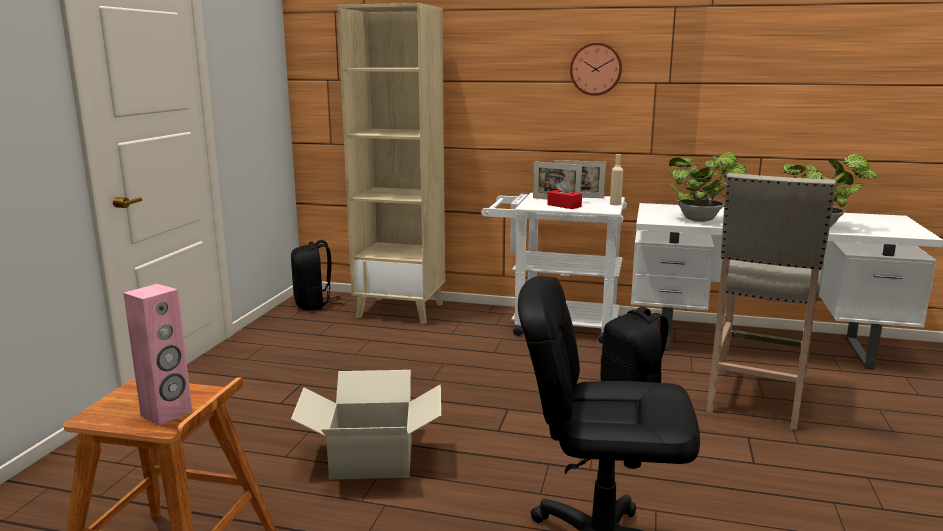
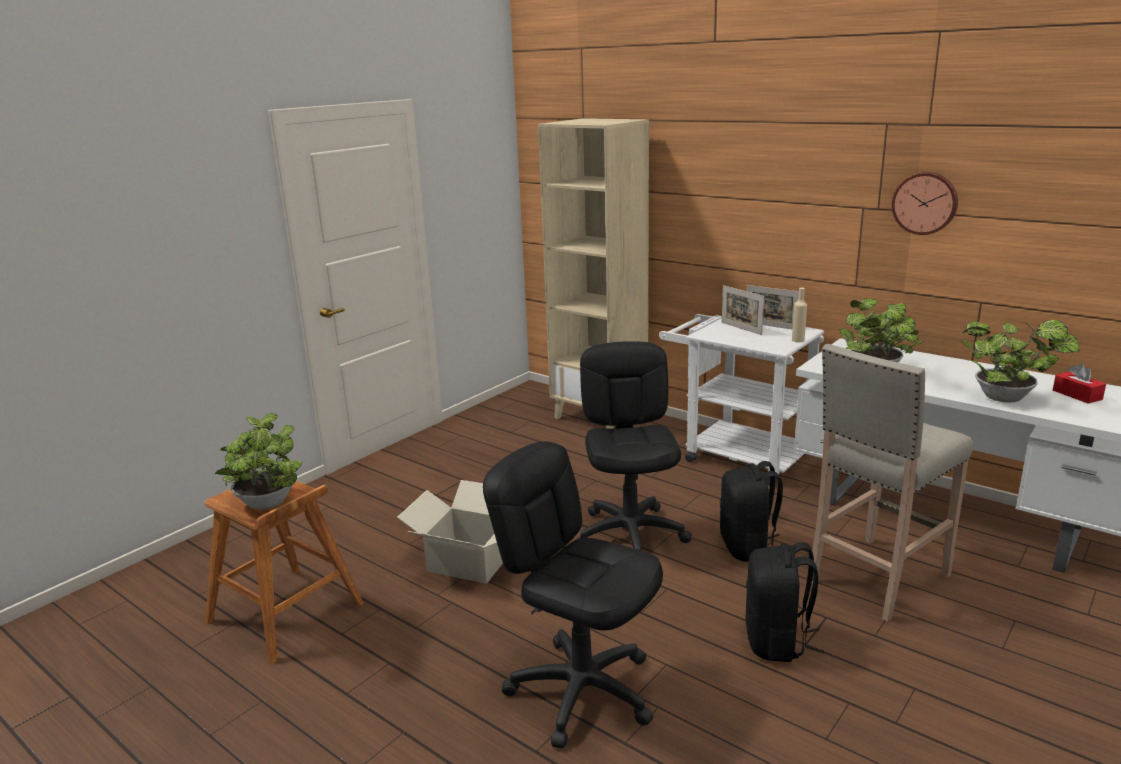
camera: 25 degrees right, 5 degrees up
pink speaker [123,284,192,425] -> potted plant [215,414,302,510]
black backpack [291,240,341,311] -> black backpack moved to [746,542,825,662]
red tissue box [547,180,582,209] -> red tissue box moved to [1053,364,1106,404]
wall clock [570,42,622,96] -> wall clock moved to [892,172,958,235]
none -> black office chair [574,341,692,551]

